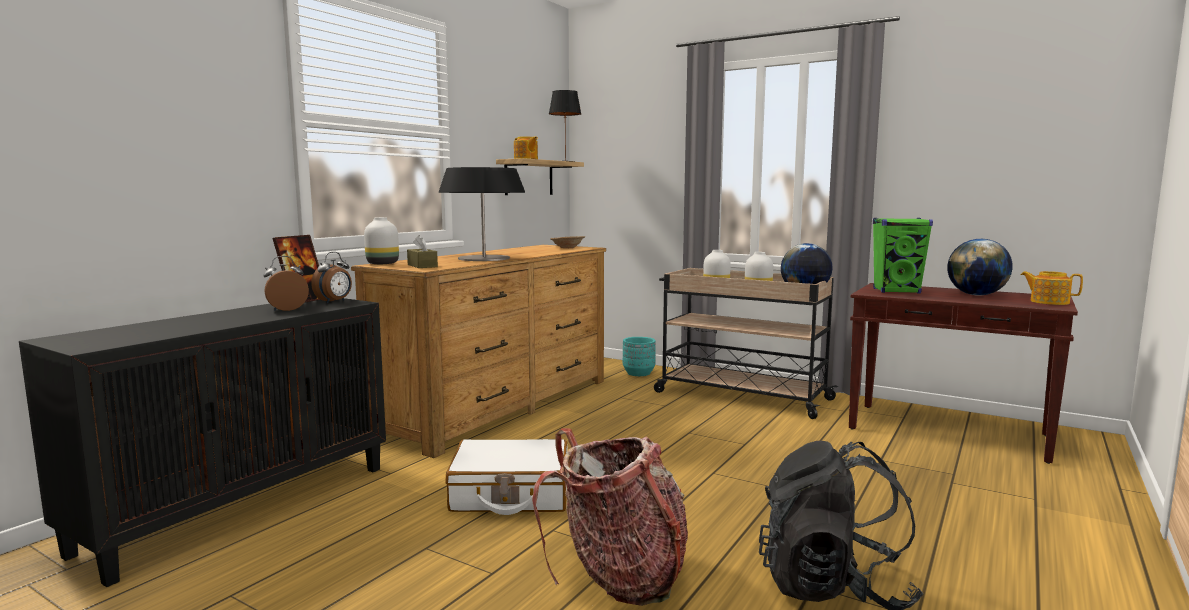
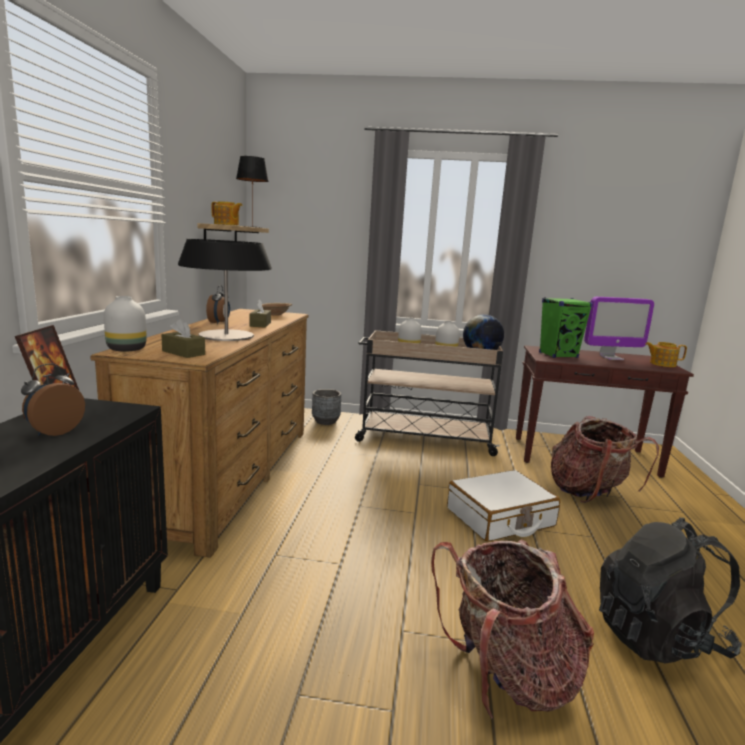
camera: 25 degrees left, 5 degrees up
alarm clock [311,252,352,303] -> alarm clock moved to [206,285,230,324]
white suitcase [445,439,568,515] -> white suitcase moved to [447,470,560,542]
turquoise planter [623,337,656,376] -> grey planter [312,389,341,425]
globe [947,239,1013,296] -> monitor [584,297,654,360]
none -> brown tissue box [250,299,271,328]
none -> backpack [551,416,659,503]

